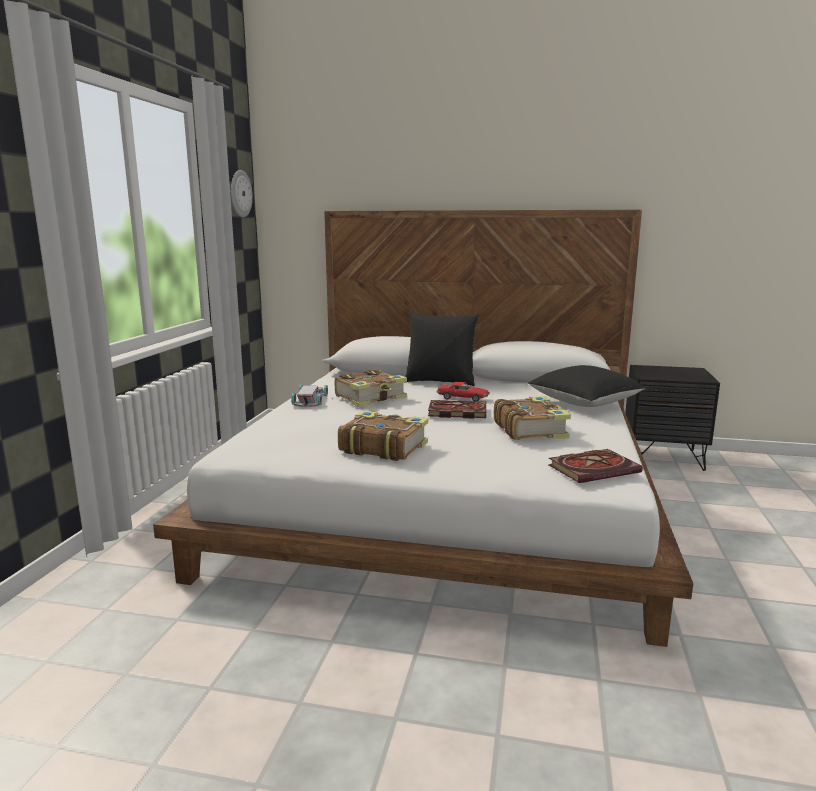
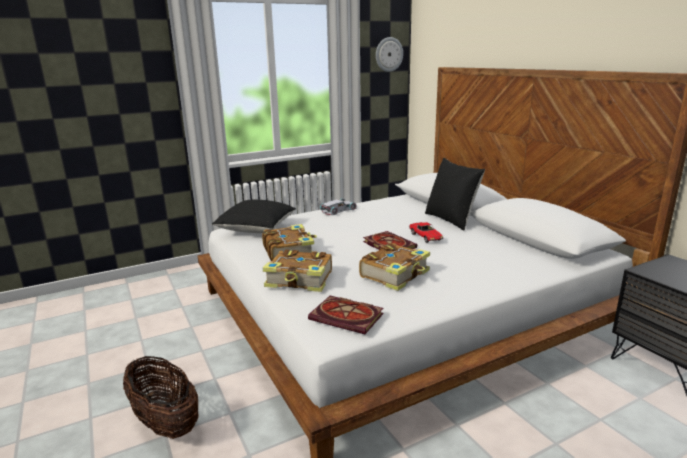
camera: 50 degrees right, 5 degrees up
book [335,370,407,407] -> book moved to [263,249,332,292]
black pillow [528,365,646,407] -> black pillow moved to [212,200,296,233]
none -> basket [123,356,199,439]

